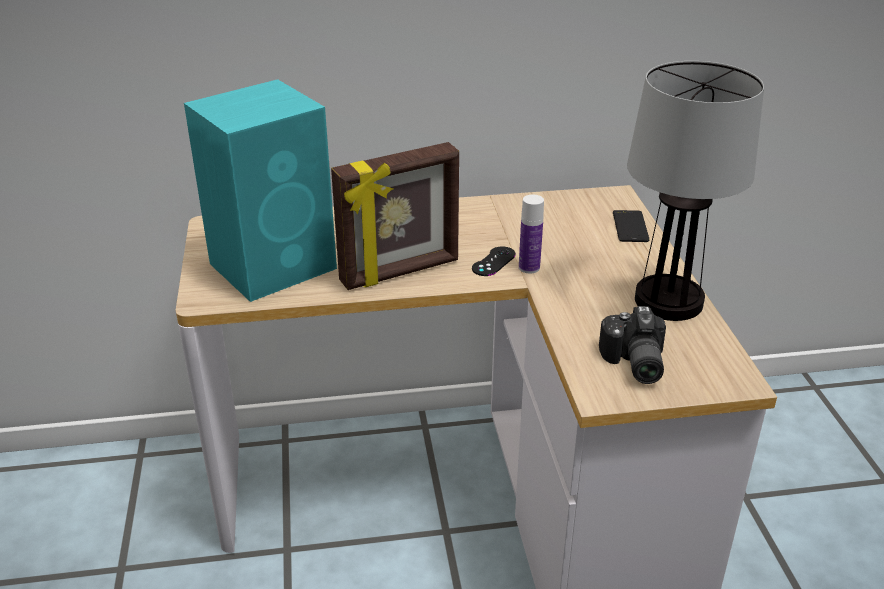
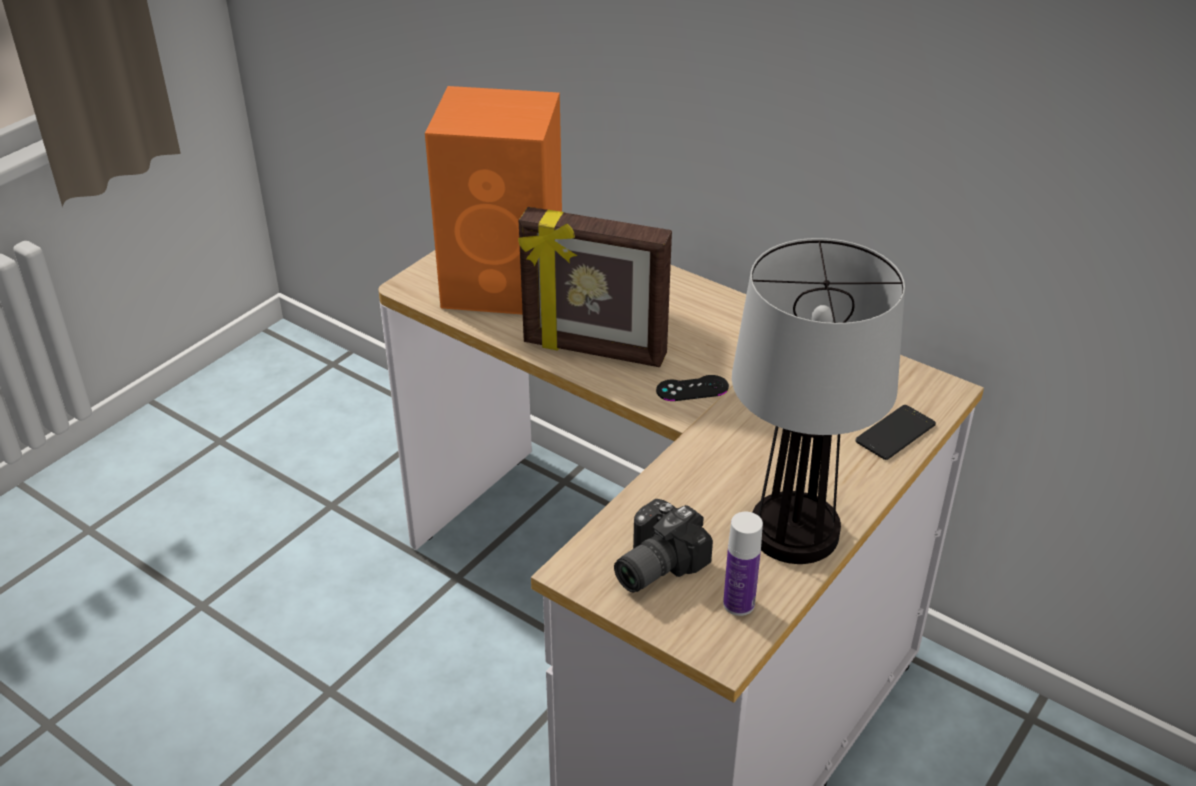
camera: 45 degrees right, 5 degrees up
turquoise speaker [184,79,337,302] -> orange speaker [425,86,562,315]
bottle [519,195,544,273] -> bottle moved to [723,512,763,616]

